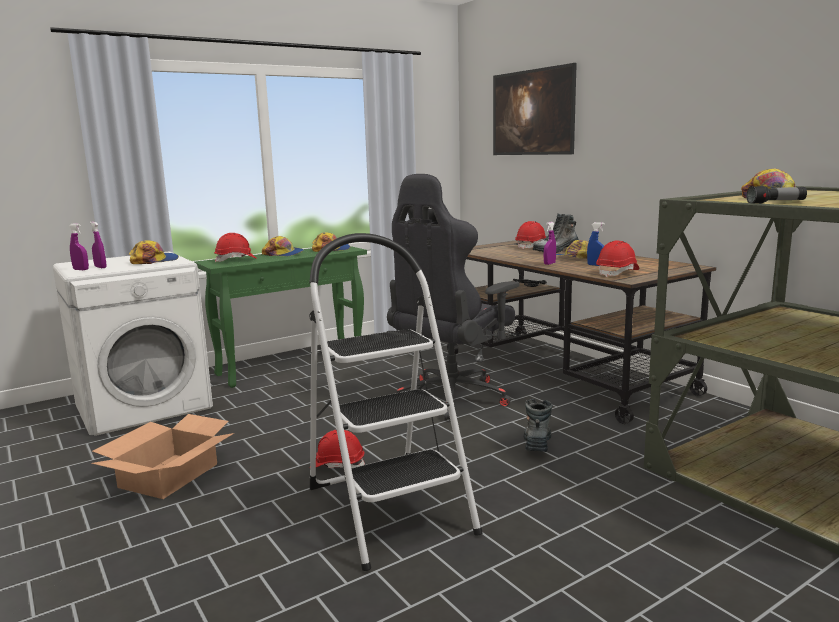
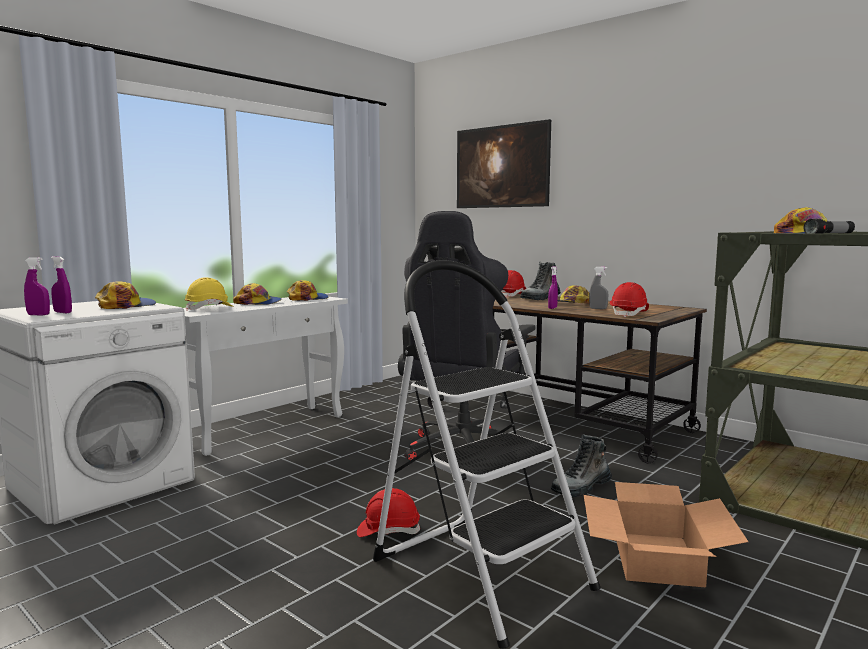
camera: 15 degrees left, 5 degrees down
cardboard box [91,414,234,499] -> cardboard box moved to [584,482,748,588]
green console table [195,246,367,388] -> white console table [183,297,348,456]
red hard hat [214,233,257,262] -> yellow hard hat [185,277,234,311]
boot [524,399,552,452] -> boot turned 120 degrees counterclockwise [551,434,612,497]
blue spray bottle [587,222,605,266] -> grey spray bottle [589,267,608,309]

